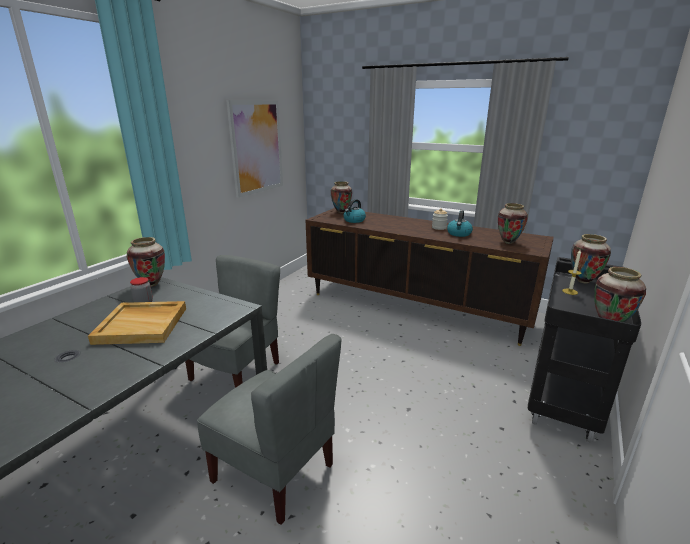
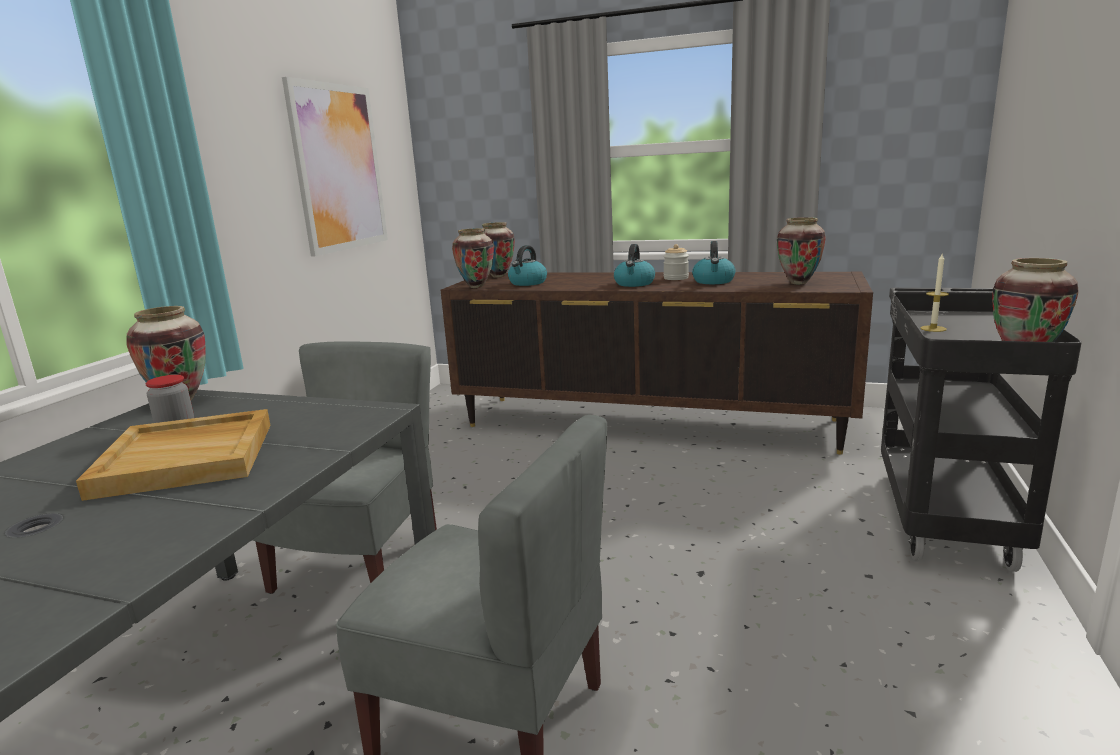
camera: 10 degrees left, 5 degrees down
vase [571,234,611,283] -> vase moved to [452,228,494,288]
none -> kettle [614,244,655,287]

